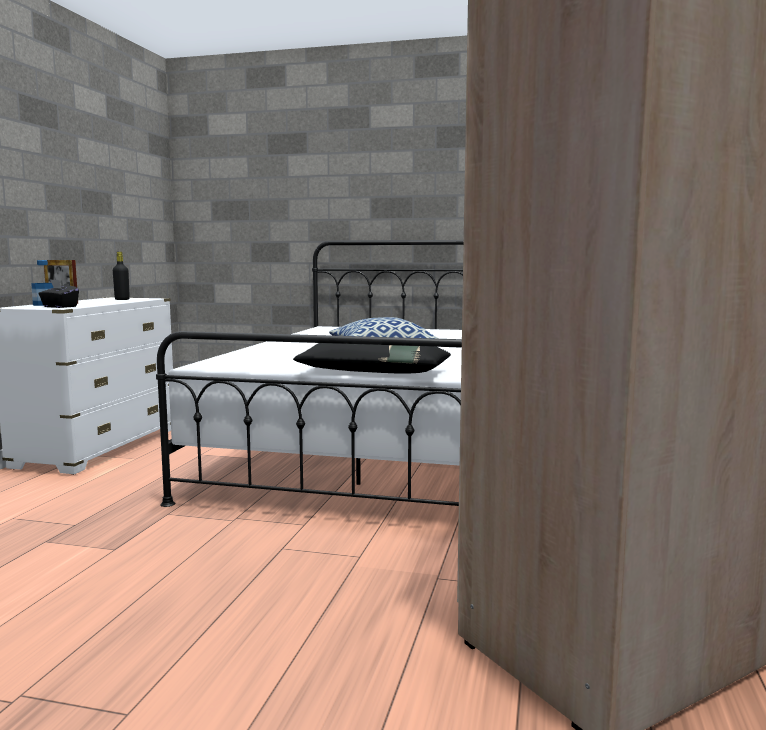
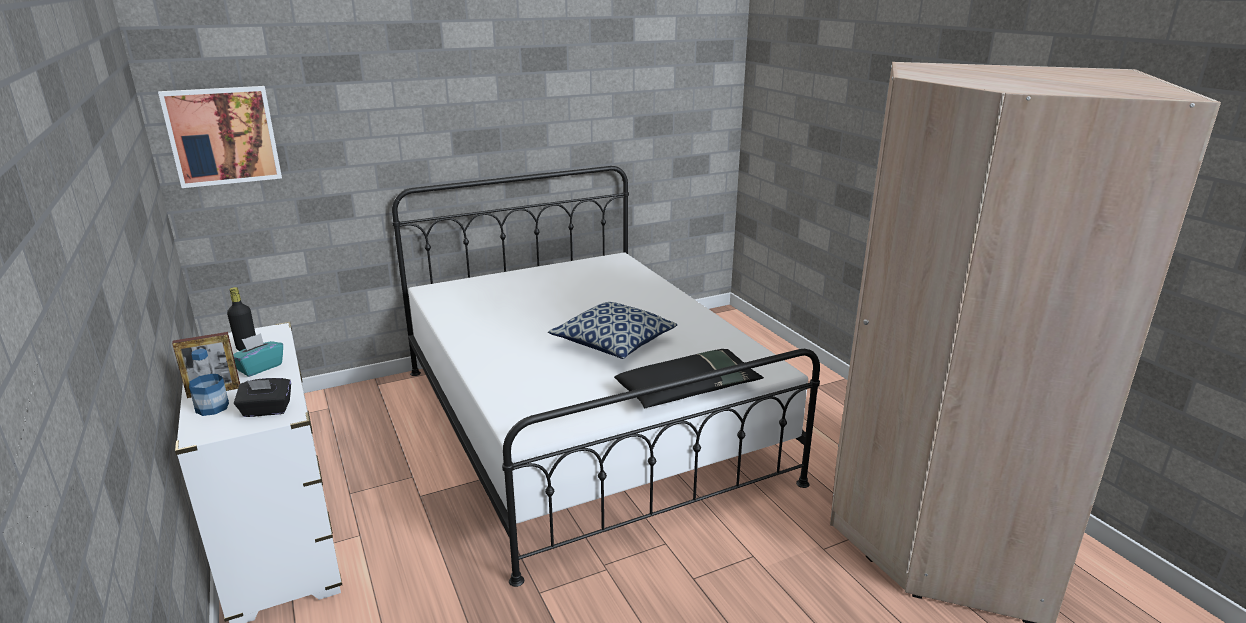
camera: 40 degrees left, 15 degrees up
none -> picture [158,86,282,188]
none -> turquoise tissue box [233,333,283,377]

